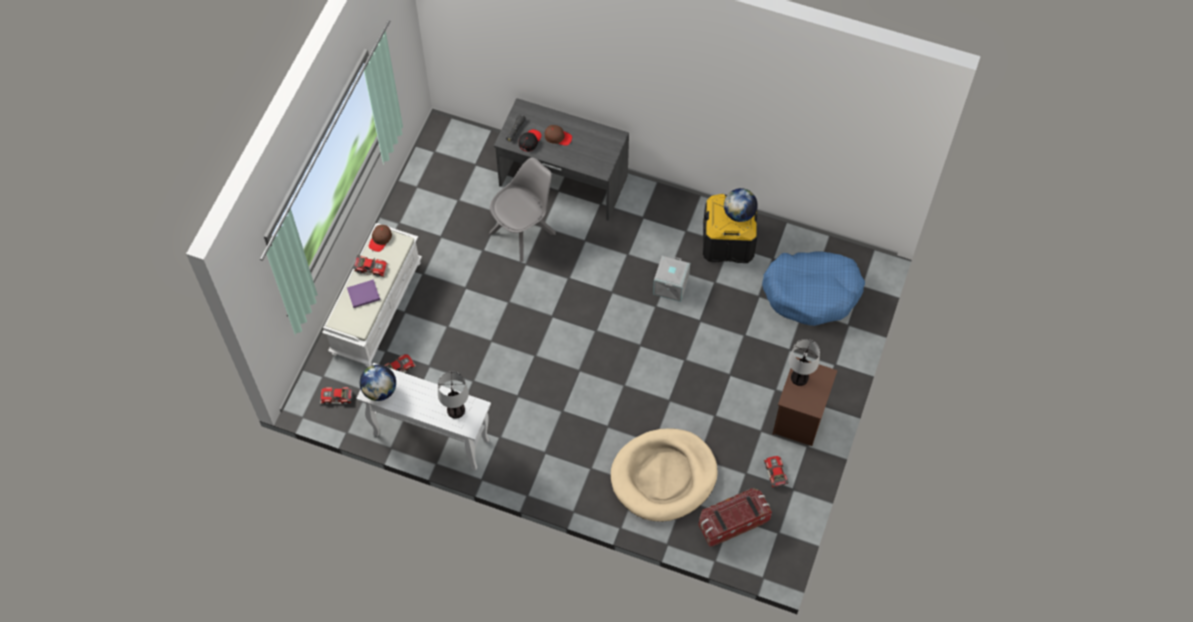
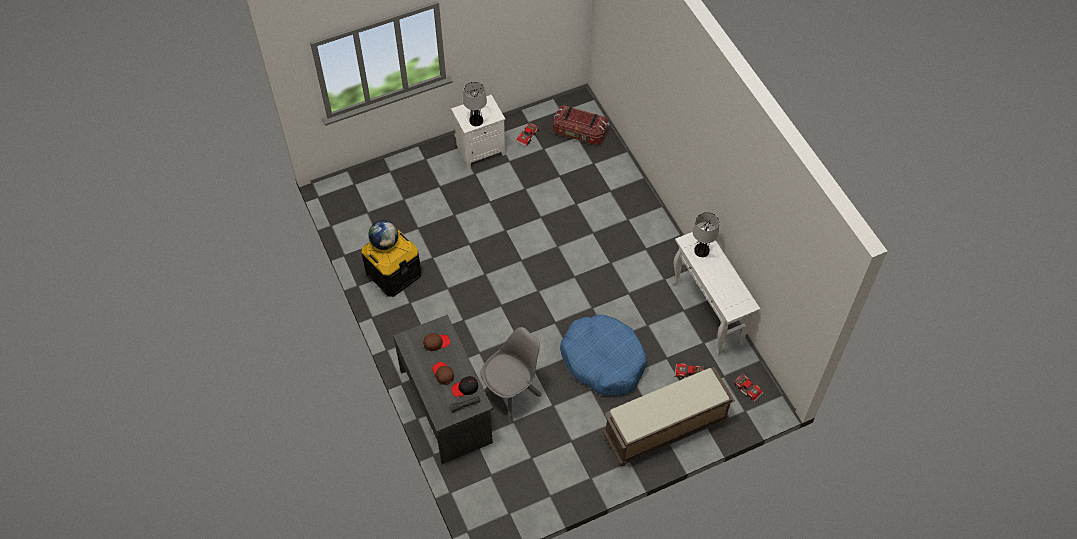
camera: 135 degrees left, 5 degrees down
white bench [322,223,422,367] -> brown bench [602,367,735,466]
purple book [347,279,380,308] -> none
toy car [353,255,388,277] -> none
globe [360,365,396,401] -> none
brown cap [369,225,392,252] -> brown cap moved to [423,333,450,351]
grey chair [489,157,556,262] -> grey chair turned 135 degrees clockwise [481,327,542,423]
beige dog bed [611,429,718,522] -> none
grey storage box [653,256,690,302] -> none
blue dog bed [762,251,865,326] -> blue dog bed moved to [560,315,647,396]
brown nightstand [773,357,838,446] -> white nightstand [451,95,505,168]

